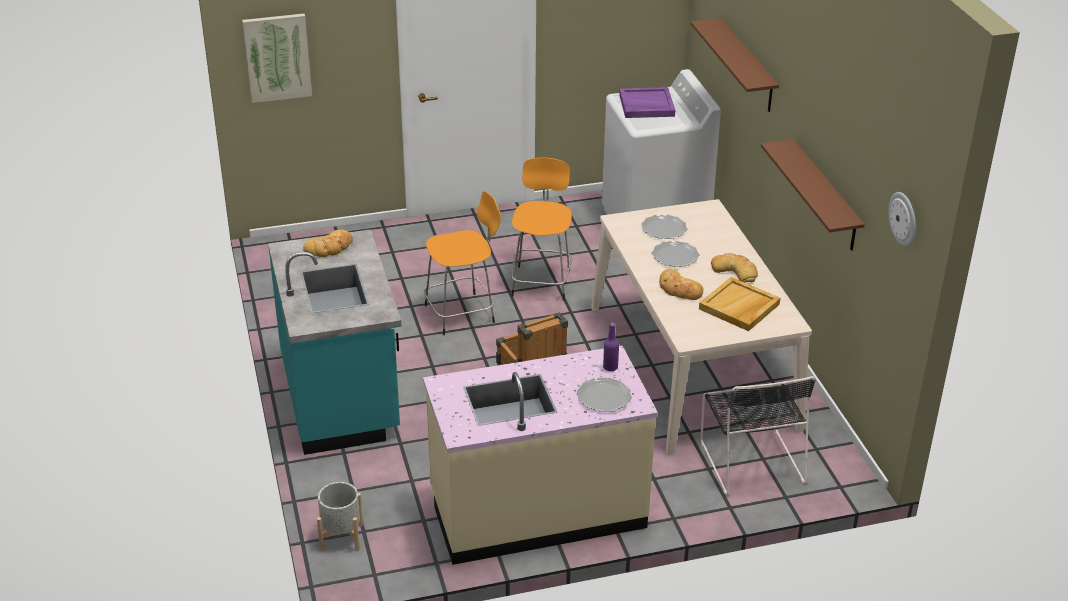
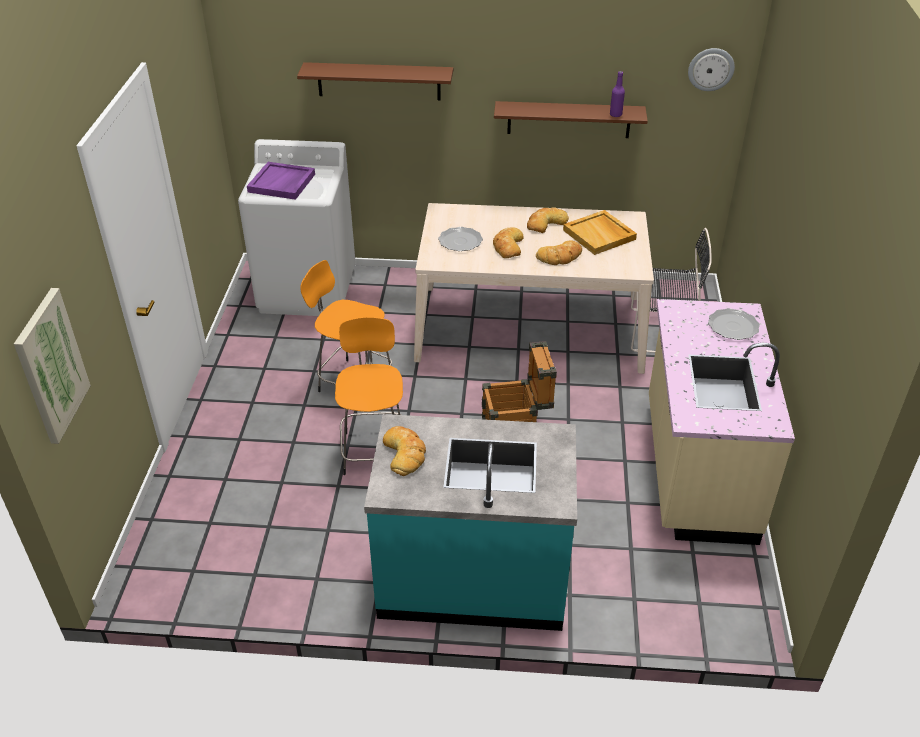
camera: 70 degrees left, 5 degrees up
grey planter [317,482,363,551] -> none
purple bottle [603,323,619,371] -> purple bottle moved to [610,71,625,117]
plate [652,241,699,267] -> bread [493,227,524,258]

